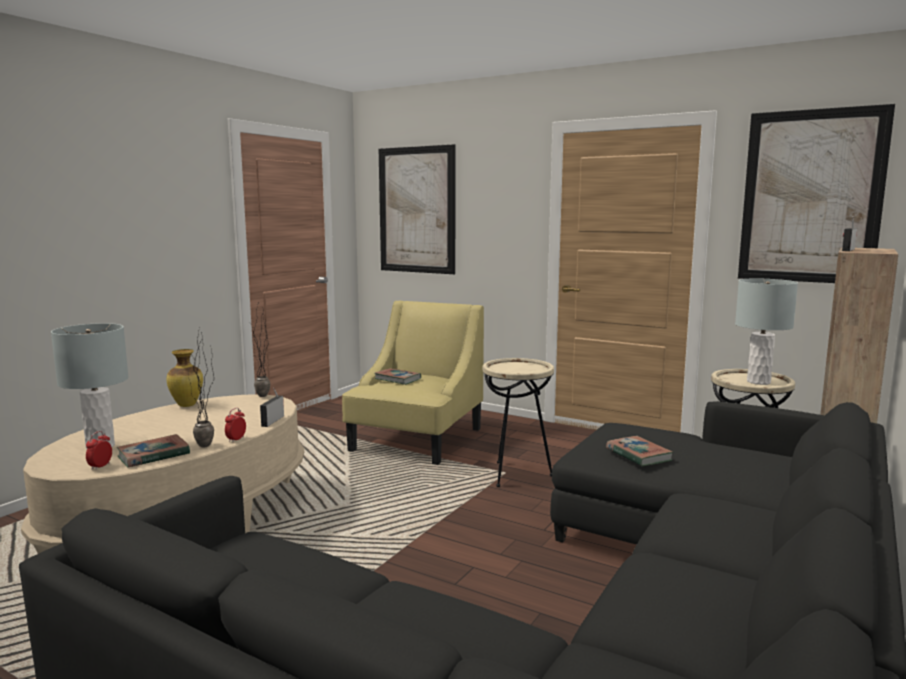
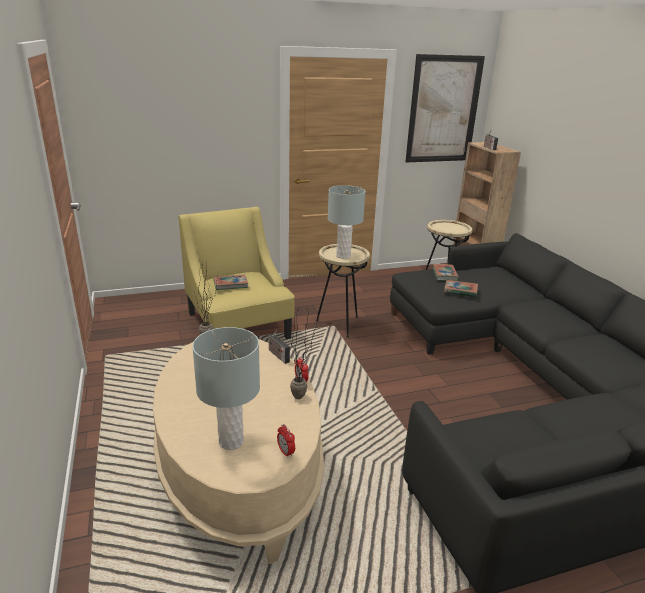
camera: 50 degrees left, 15 degrees up
book [117,434,190,467] -> book moved to [433,264,459,281]
vase [167,349,203,407] -> none
picture [379,144,455,274] -> none
grey table lamp [735,279,798,385] -> grey table lamp moved to [328,185,365,259]

